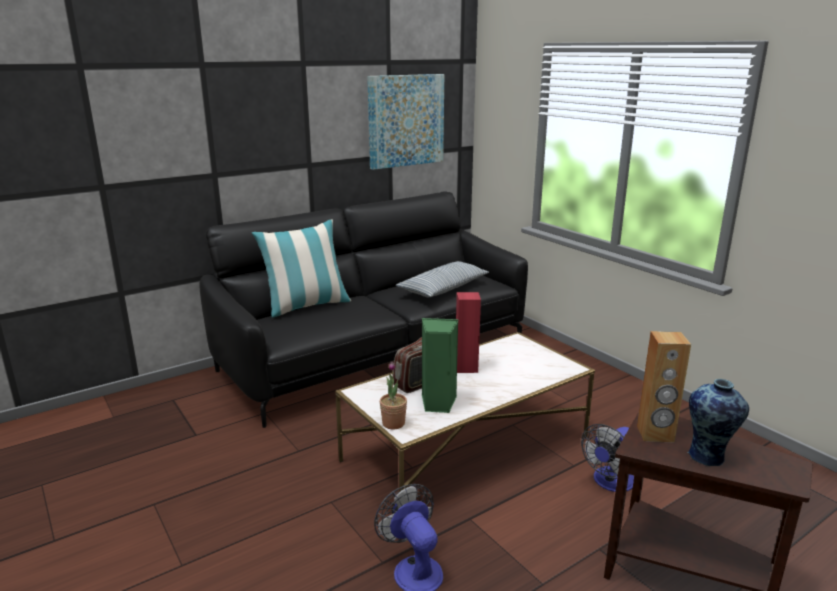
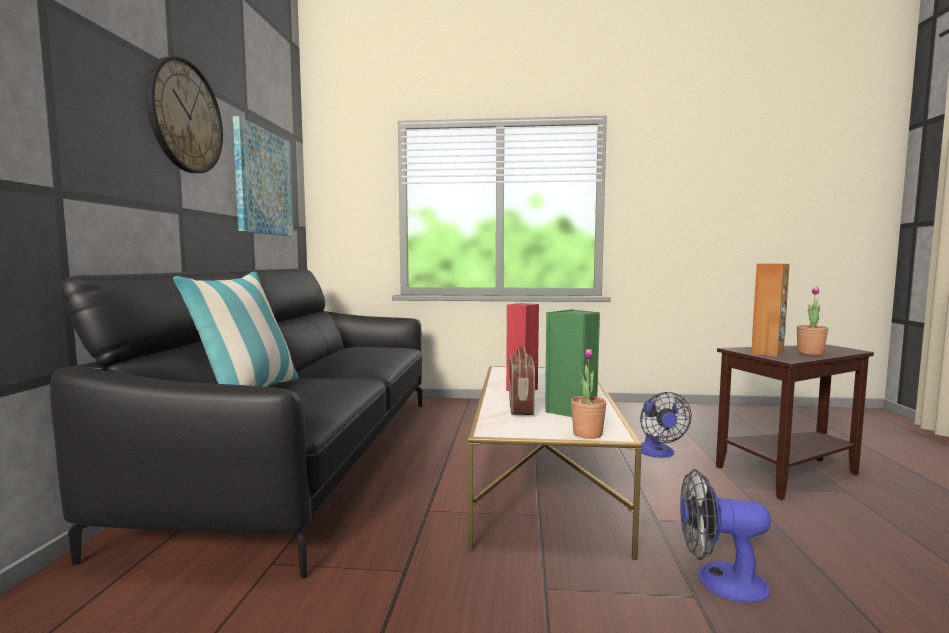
camera: 50 degrees left, 15 degrees down
pillow [396,261,489,297] -> none
vase [688,379,749,466] -> potted plant [797,287,828,355]
none -> wall clock [146,56,223,173]

